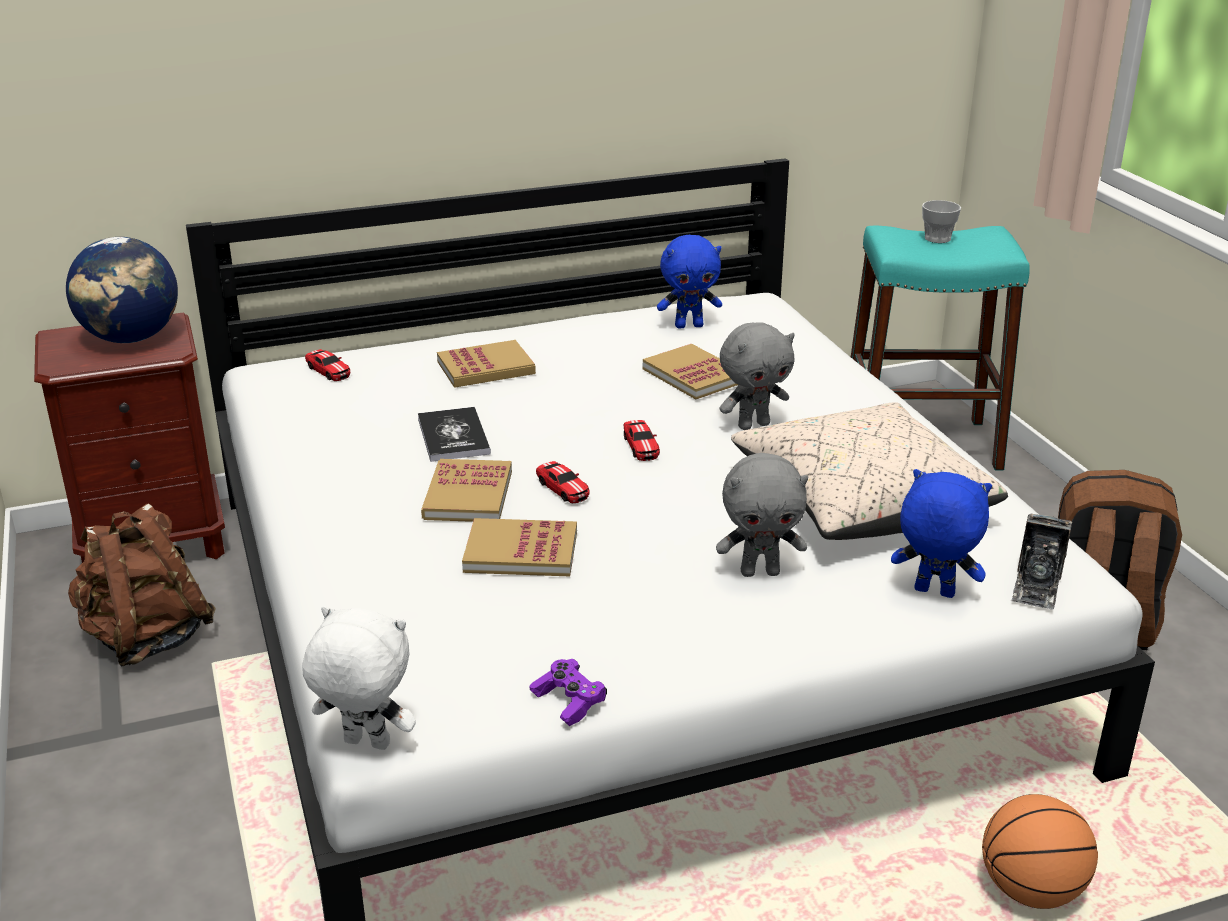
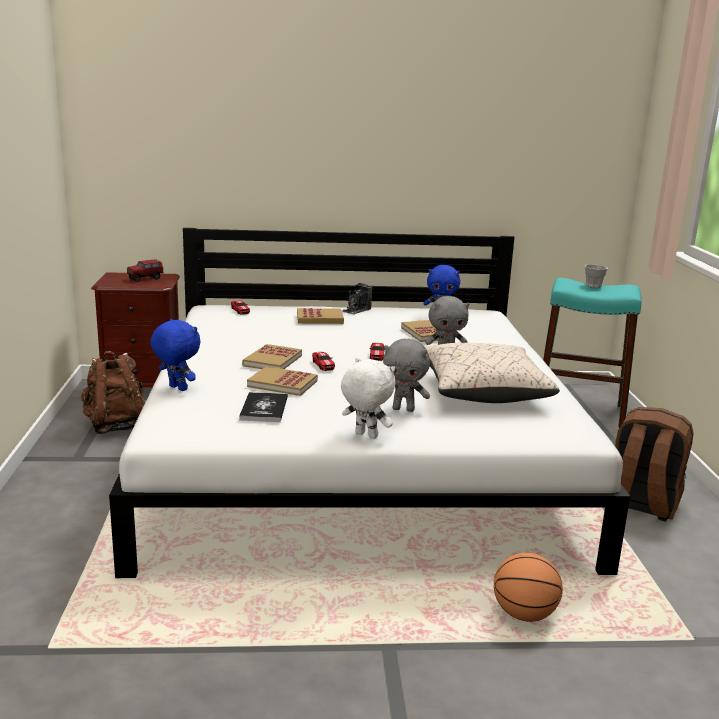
camera: 15 degrees right, 10 degrees down
globe [66,237,178,343] -> toy truck [127,259,164,282]
white plush toy [302,606,416,750] -> white plush toy moved to [341,358,395,439]
book [418,407,491,462] -> book moved to [239,392,288,422]
purple game controller [530,659,607,726] -> none
blue plush toy [891,469,992,598] -> blue plush toy moved to [150,319,201,391]
camera [1011,514,1073,609] -> camera moved to [342,283,373,314]

